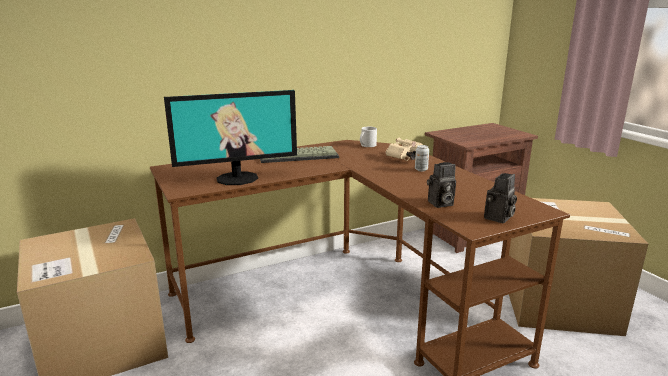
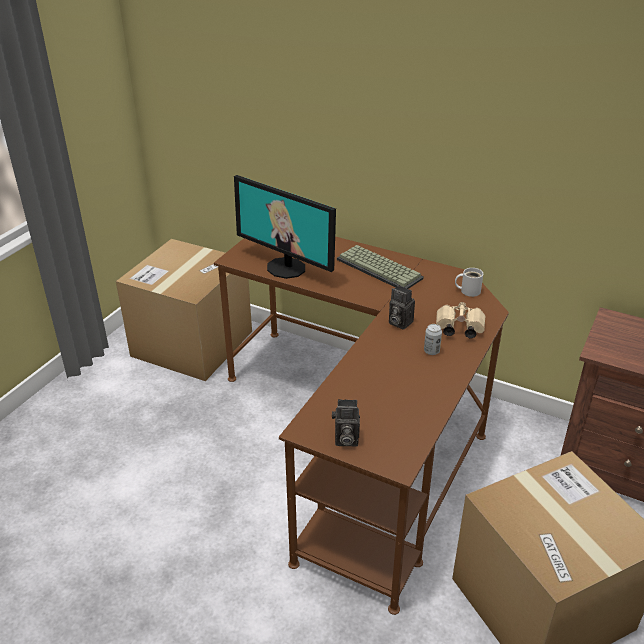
camera: 55 degrees right, 15 degrees up
camera [427,162,456,208] -> camera moved to [389,285,415,330]

